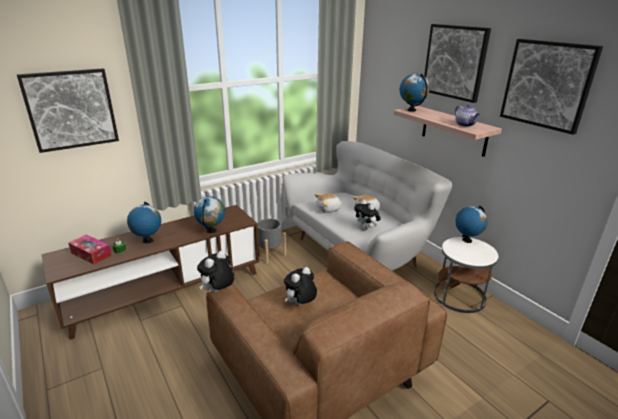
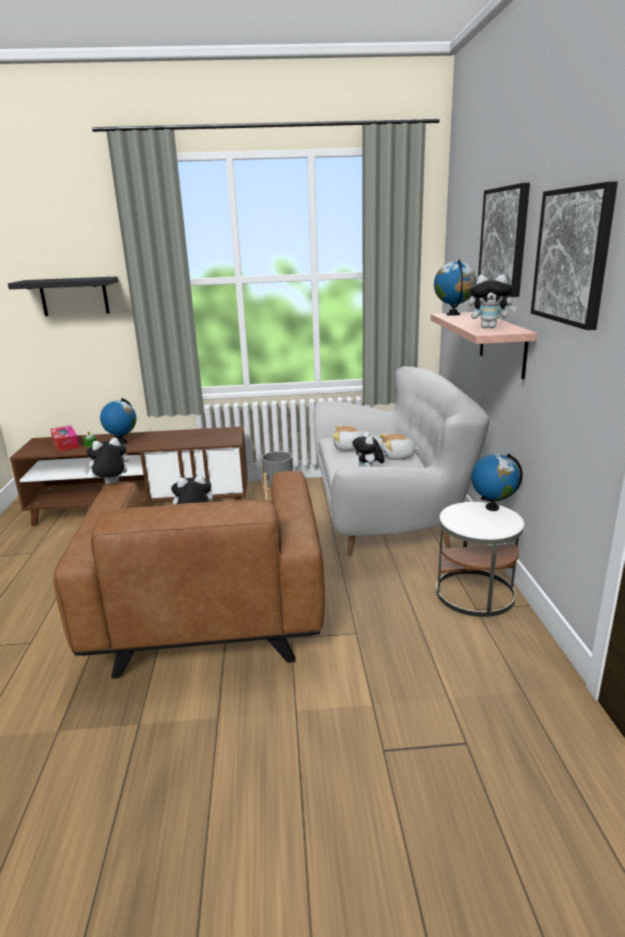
camera: 30 degrees right, 5 degrees down
picture [17,68,119,153] -> black shelf [8,276,118,316]
globe [194,196,225,233] -> none
teapot [455,104,480,127] -> plush toy [468,275,517,328]

